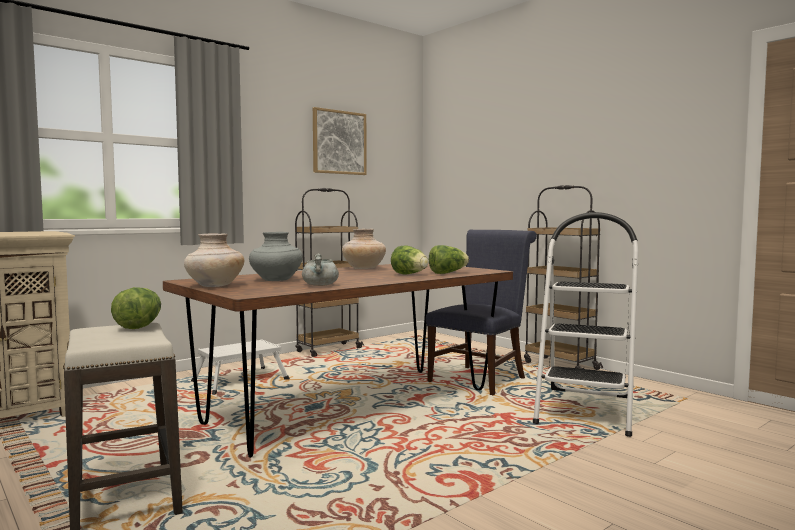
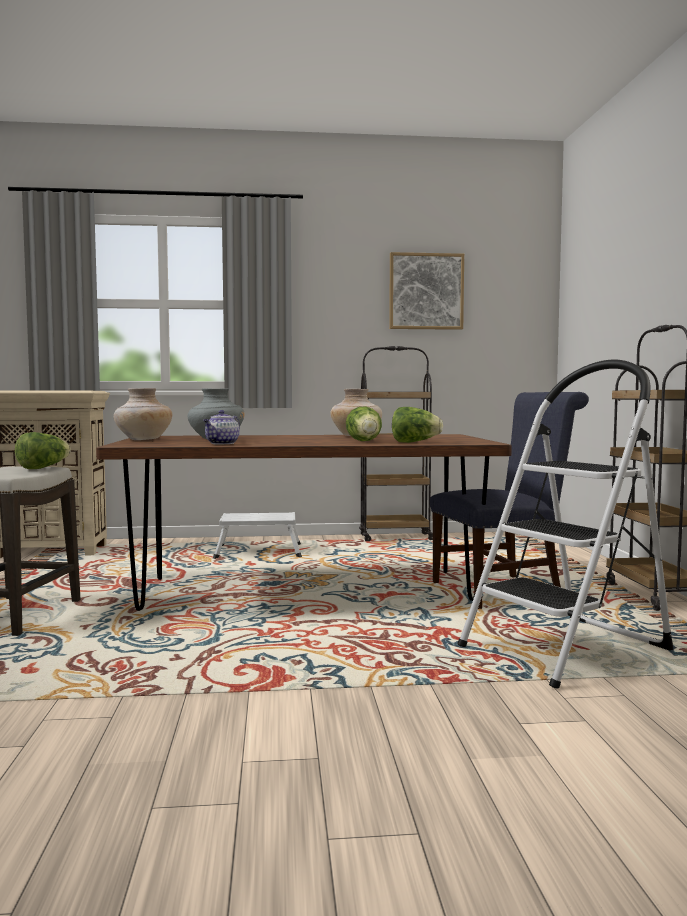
camera: 35 degrees right, 0 degrees up
grey cooking pot [302,253,339,286] -> teapot [203,410,240,444]

